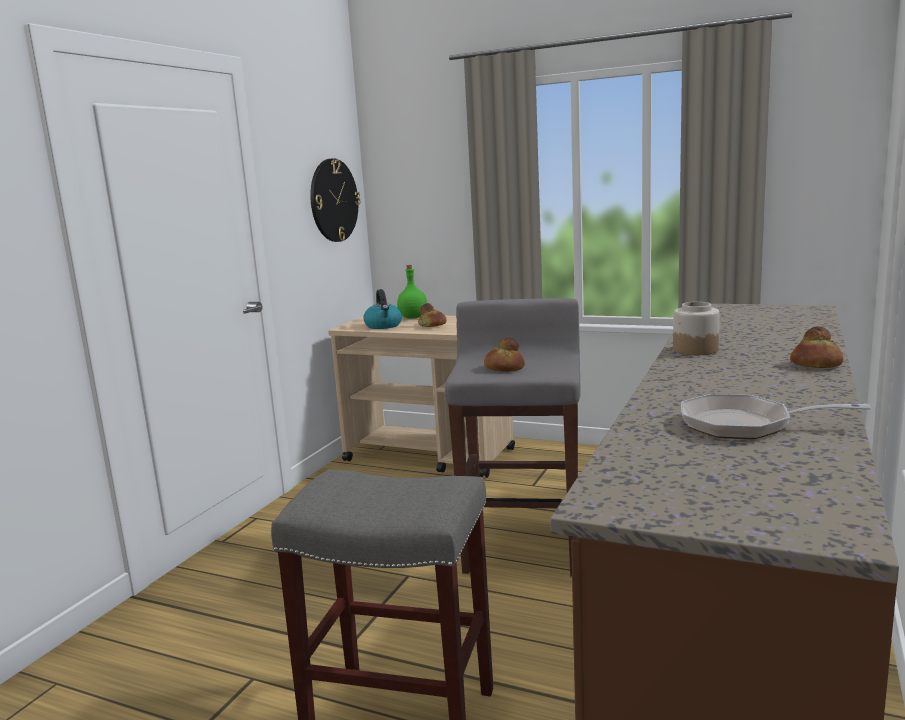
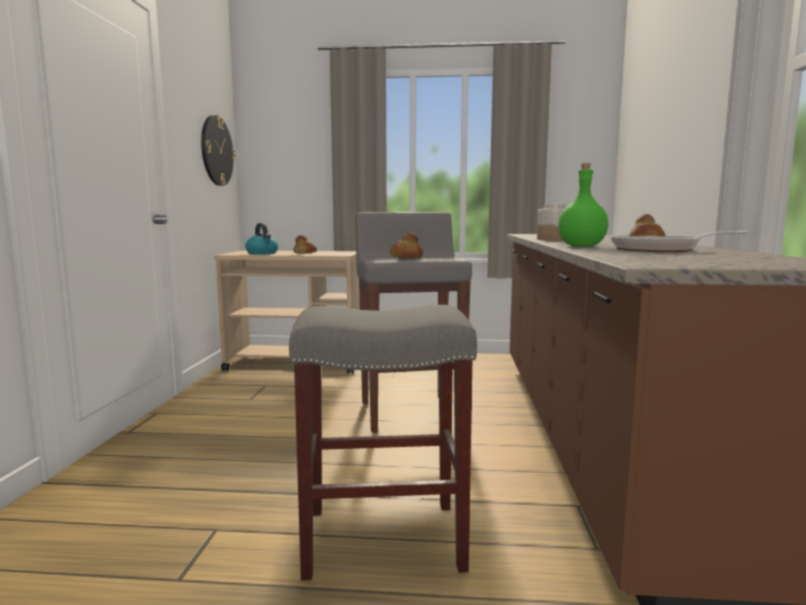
camera: 20 degrees left, 5 degrees down
green bottle [397,265,427,319] -> green bottle moved to [558,163,608,247]

